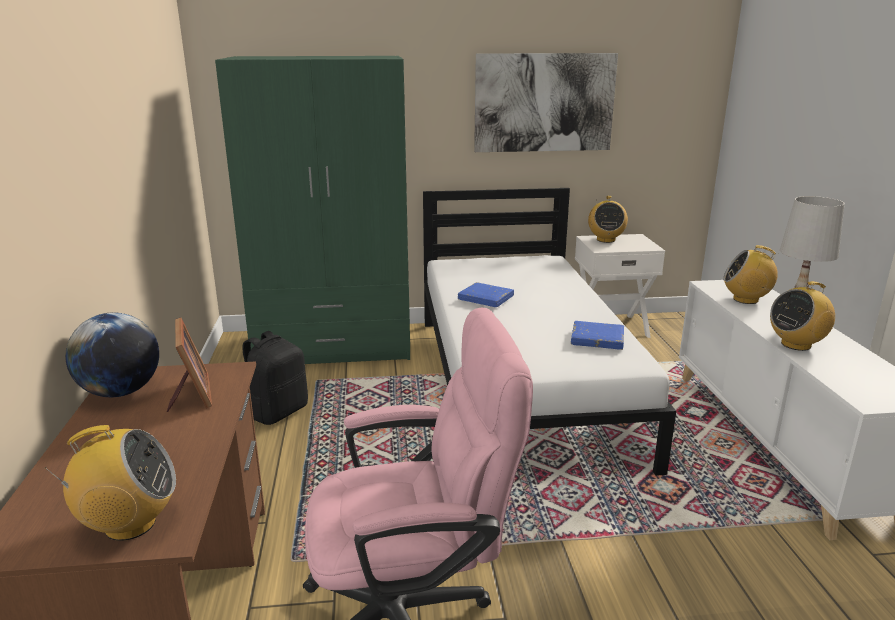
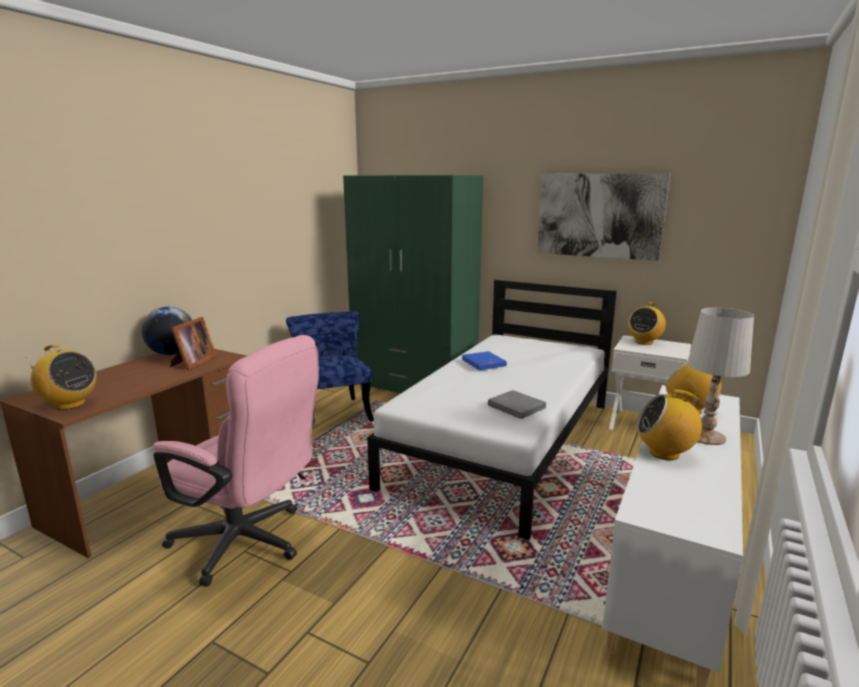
camera: 35 degrees right, 5 degrees down
black backpack [242,331,308,425] -> blue chair [286,311,374,422]
blue book [571,321,624,350] -> grey book [488,390,546,419]

